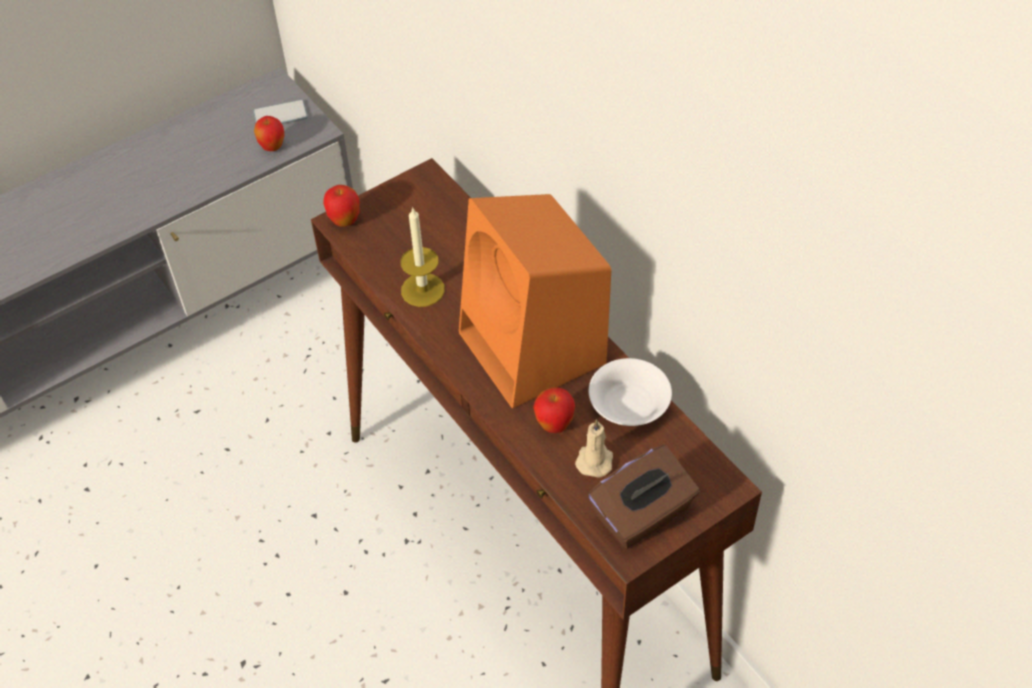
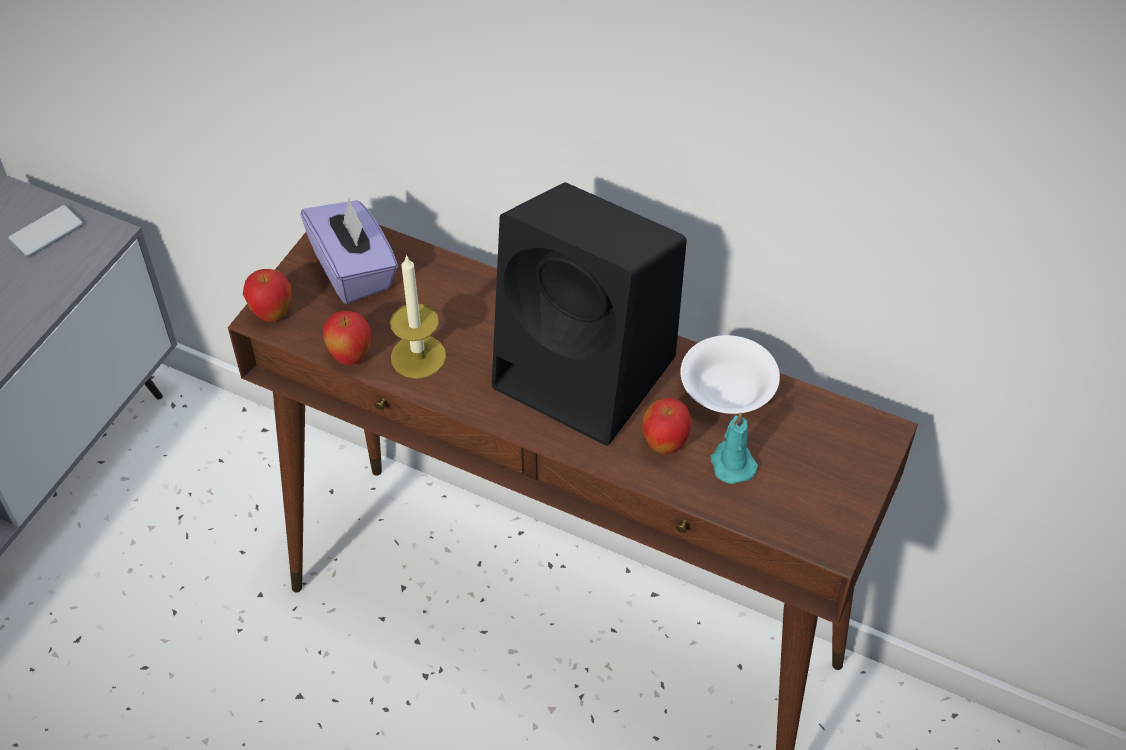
camera: 30 degrees left, 0 degrees up
apple [254,116,285,151] -> apple moved to [323,311,371,365]
orange speaker [459,194,611,409] -> black speaker [492,182,687,446]
beige candle [575,419,613,478] -> turquoise candle [711,412,758,484]
brown tissue box [588,445,700,549] -> none
none -> purple tissue box [301,198,398,304]

